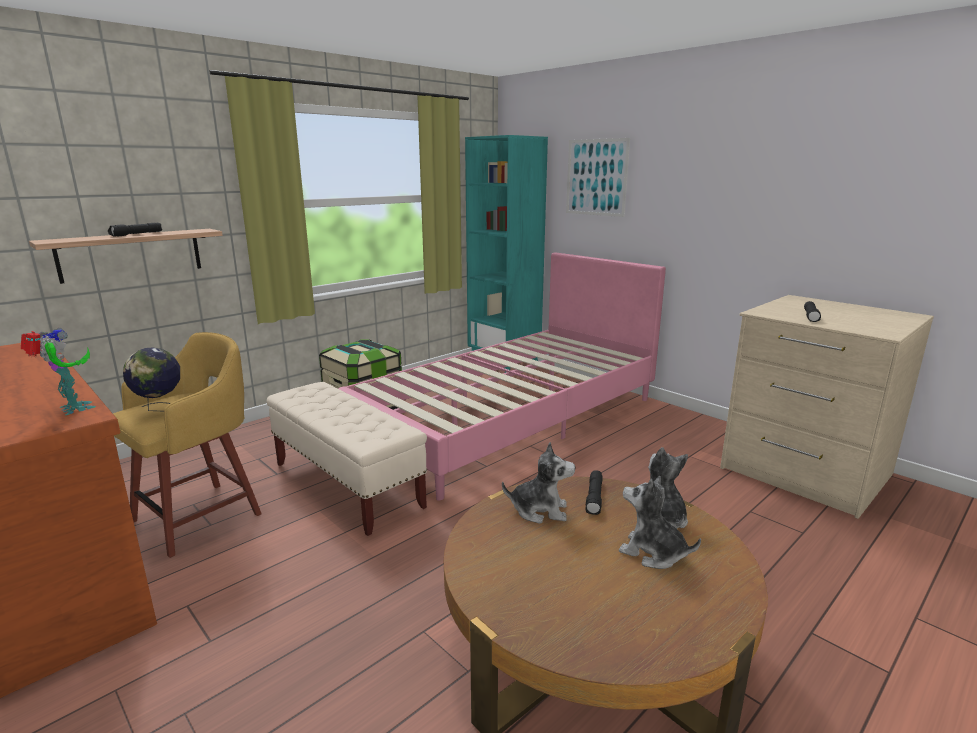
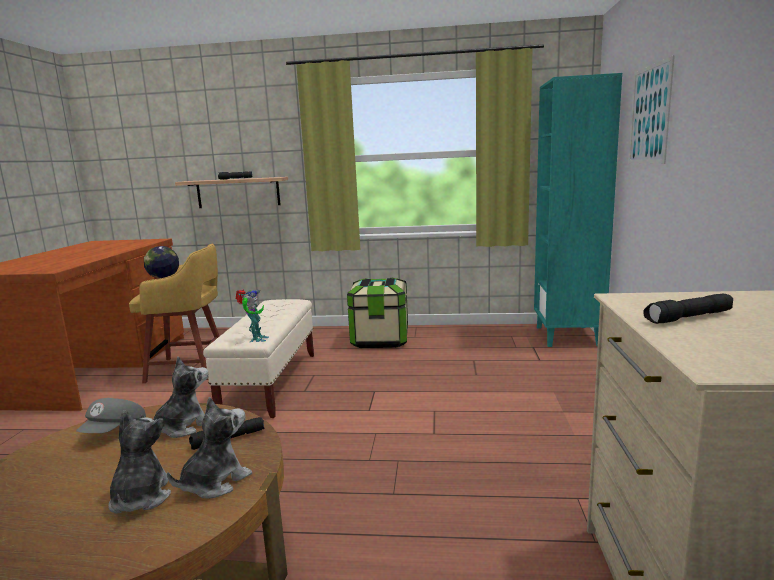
camera: 50 degrees right, 5 degrees down
toy robot [21,328,96,415] -> toy robot moved to [236,289,269,342]
pink bed [338,252,666,500] -> none
plush toy [502,442,575,524] -> plush toy turned 105 degrees counterclockwise [141,356,209,438]
none -> grey cap [76,398,146,433]

